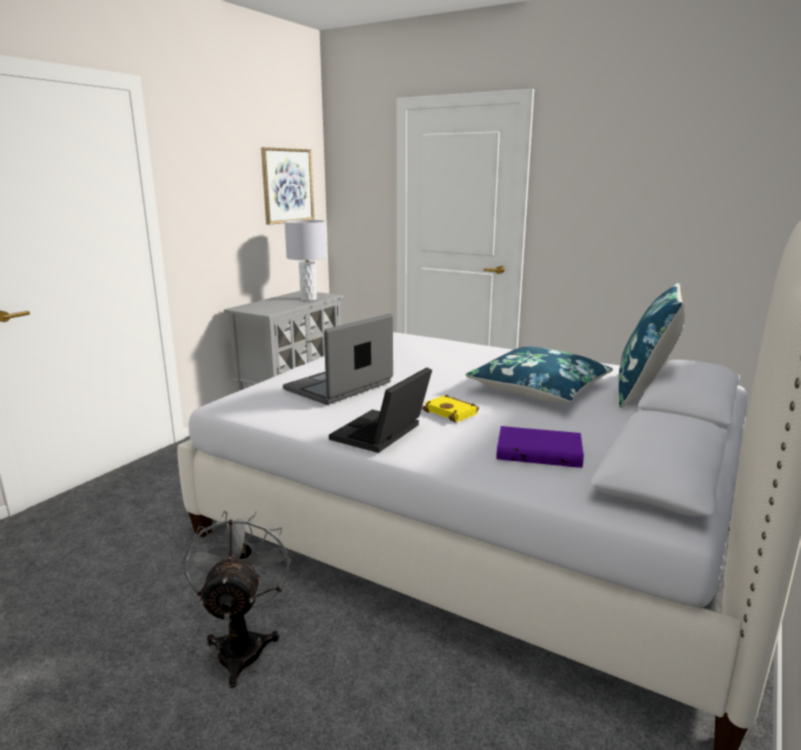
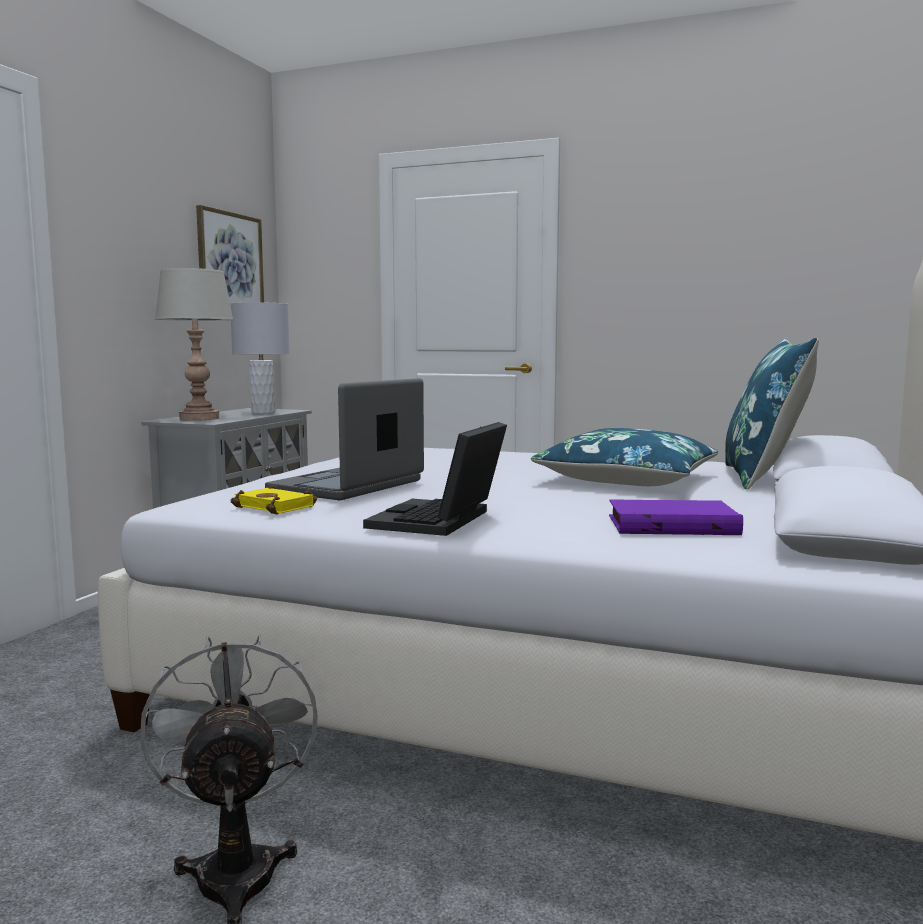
camera: 10 degrees left, 10 degrees down
yellow book [422,394,479,422] -> yellow book moved to [231,485,317,514]
none -> grey table lamp [155,268,234,421]

